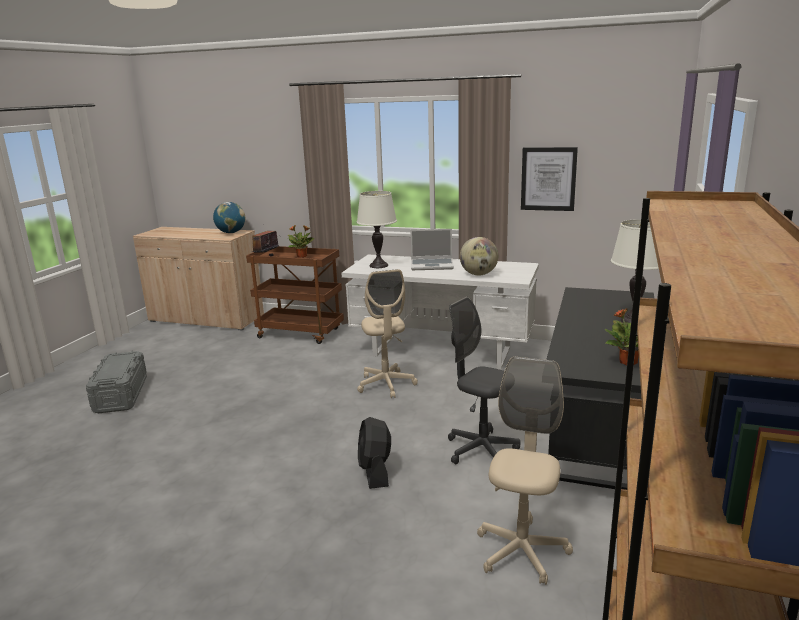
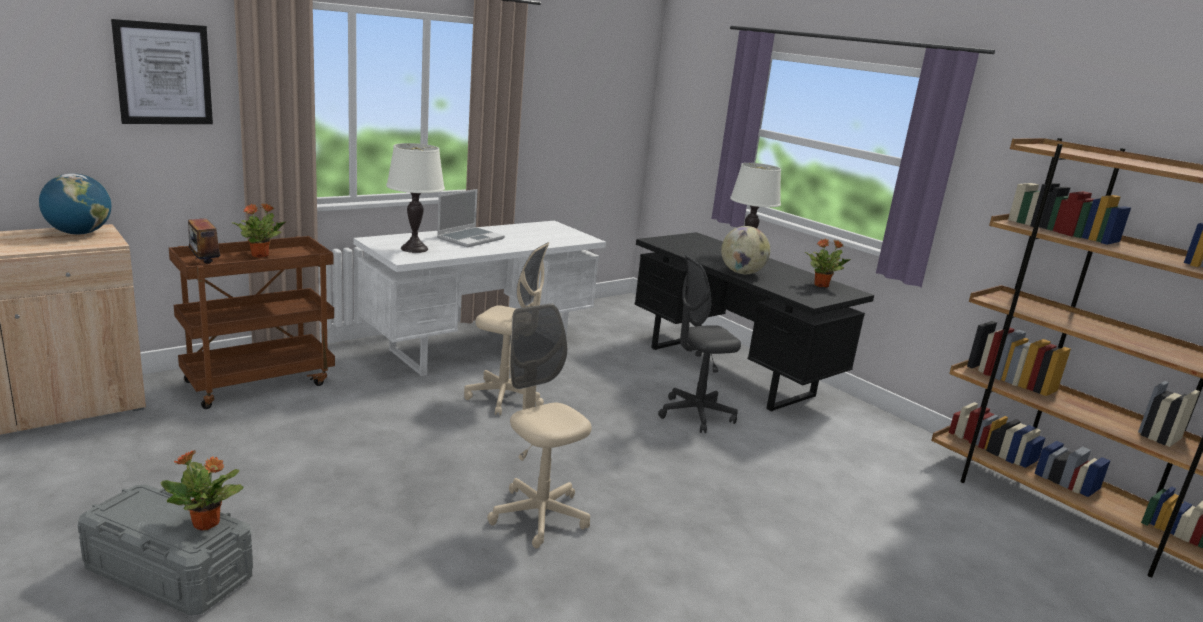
camera: 60 degrees left, 0 degrees up
black fan [358,417,391,489] -> none
globe [460,237,498,275] -> globe moved to [721,226,770,274]
beige office chair [477,357,573,585] -> beige office chair moved to [487,303,591,548]
picture [521,147,578,211] -> picture moved to [111,19,213,124]
none -> potted plant [161,450,243,530]

